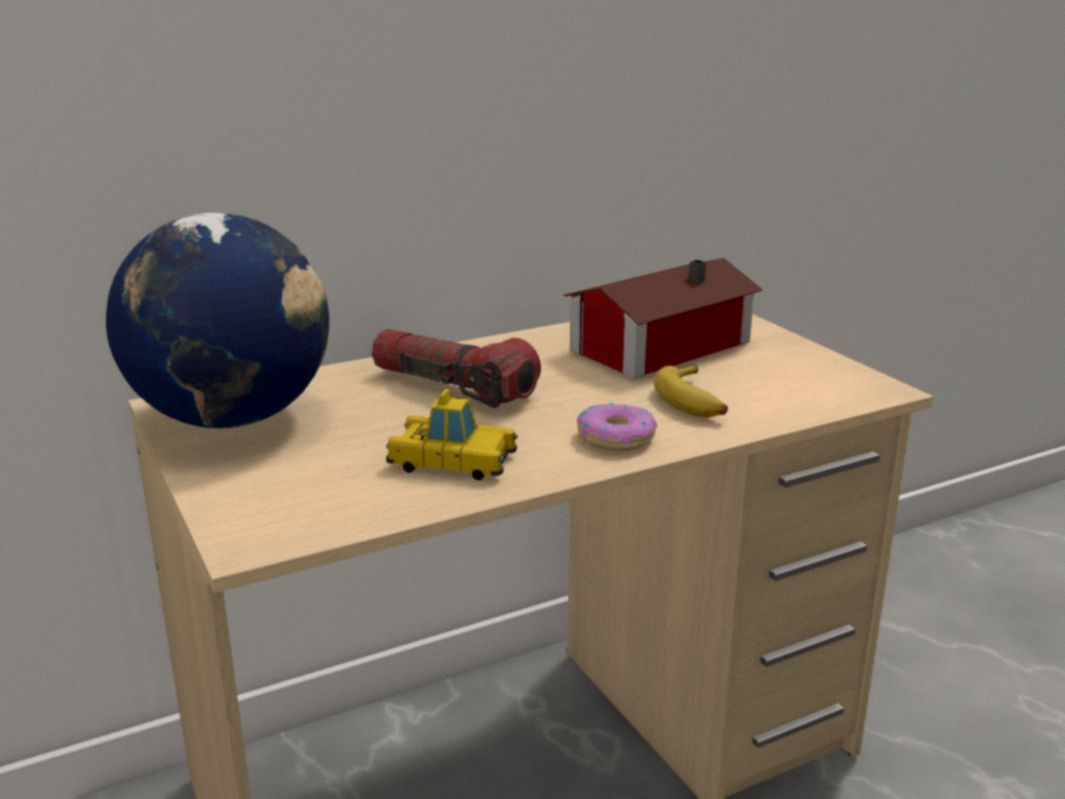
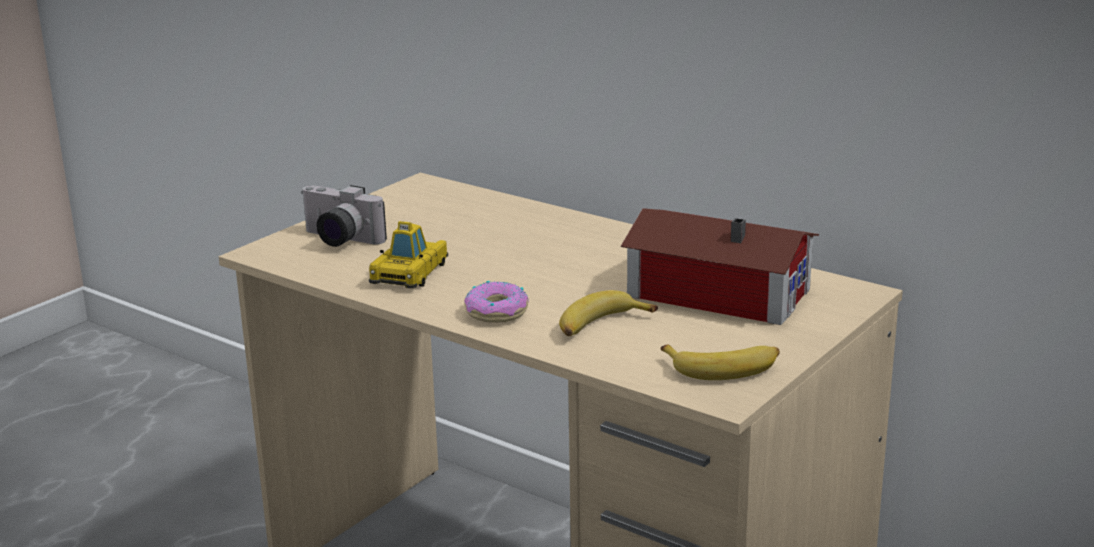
camera: 65 degrees right, 0 degrees up
globe [106,213,329,428] -> none
flashlight [372,329,541,408] -> none
toy car [386,389,518,481] -> toy car turned 150 degrees counterclockwise [369,221,448,288]
none -> camera [301,185,387,247]
none -> banana [661,344,780,380]

